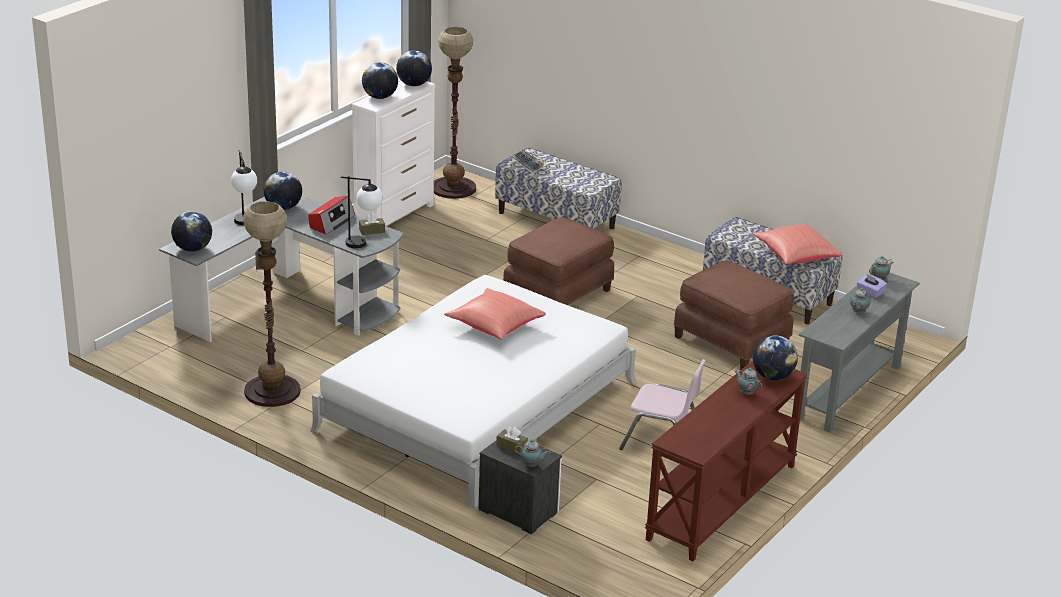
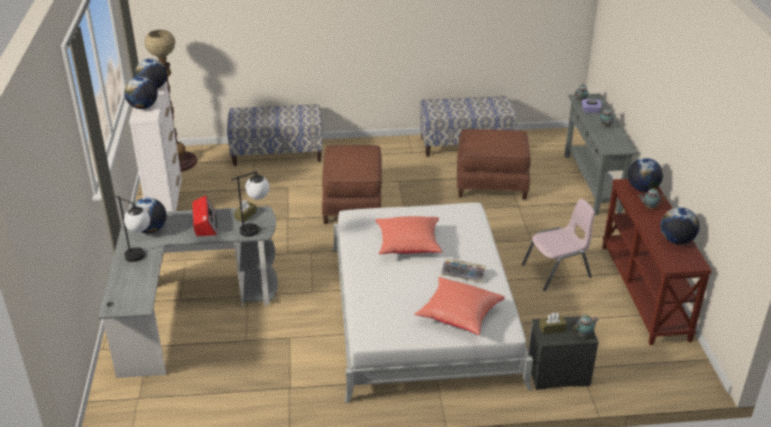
camera: 40 degrees left, 5 degrees up
globe [171,211,212,252] -> globe moved to [660,207,700,244]
floor lamp [243,201,301,407] -> none
keyboard [513,149,548,174] -> keyboard moved to [441,258,486,283]
red pillow [753,223,842,264] -> red pillow moved to [415,277,505,335]

